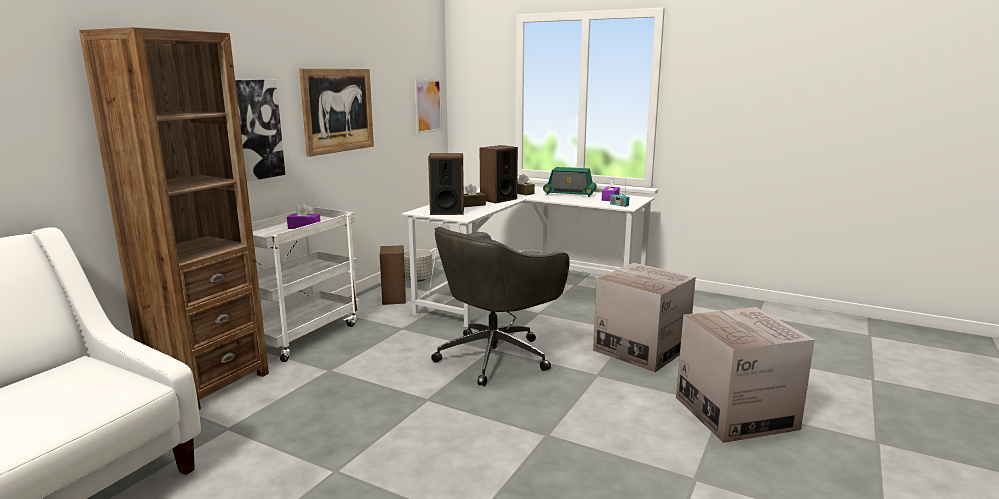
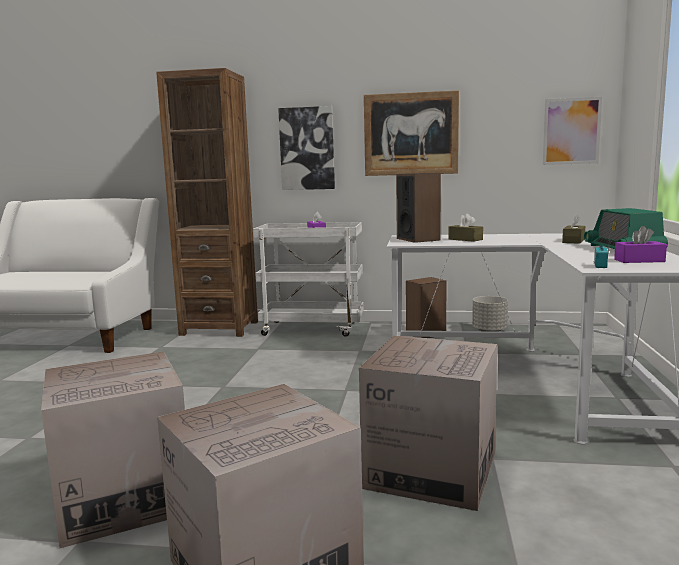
camera: 70 degrees right, 5 degrees down
grey office chair [431,227,570,386] -> none
speaker [480,145,518,203] -> none
none -> cardboard box [41,351,185,548]

